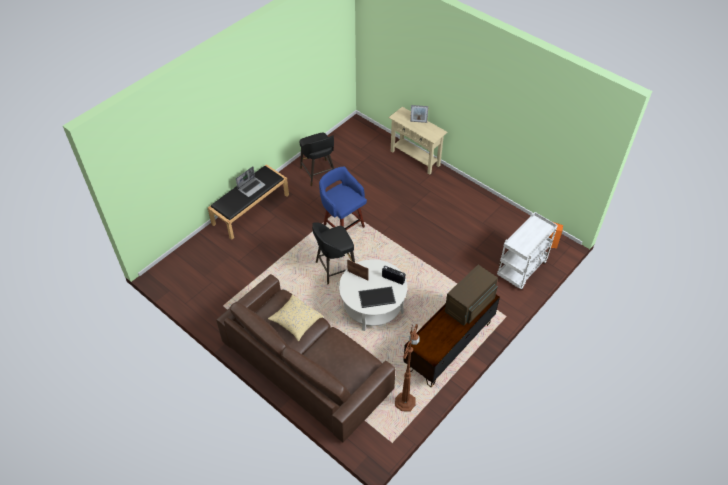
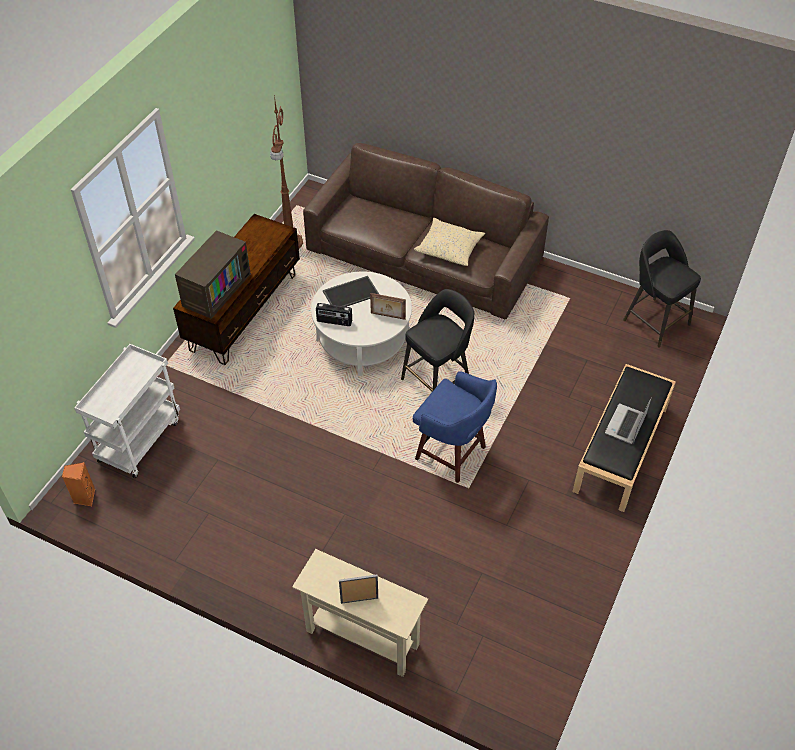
camera: 165 degrees right, 0 degrees up
black stool [300,133,334,186] -> black stool moved to [623,230,701,348]

